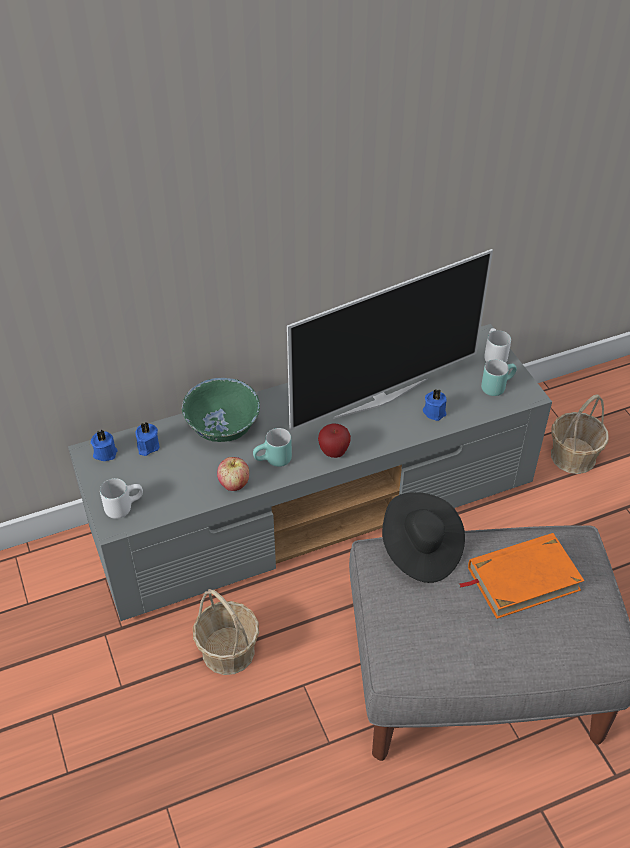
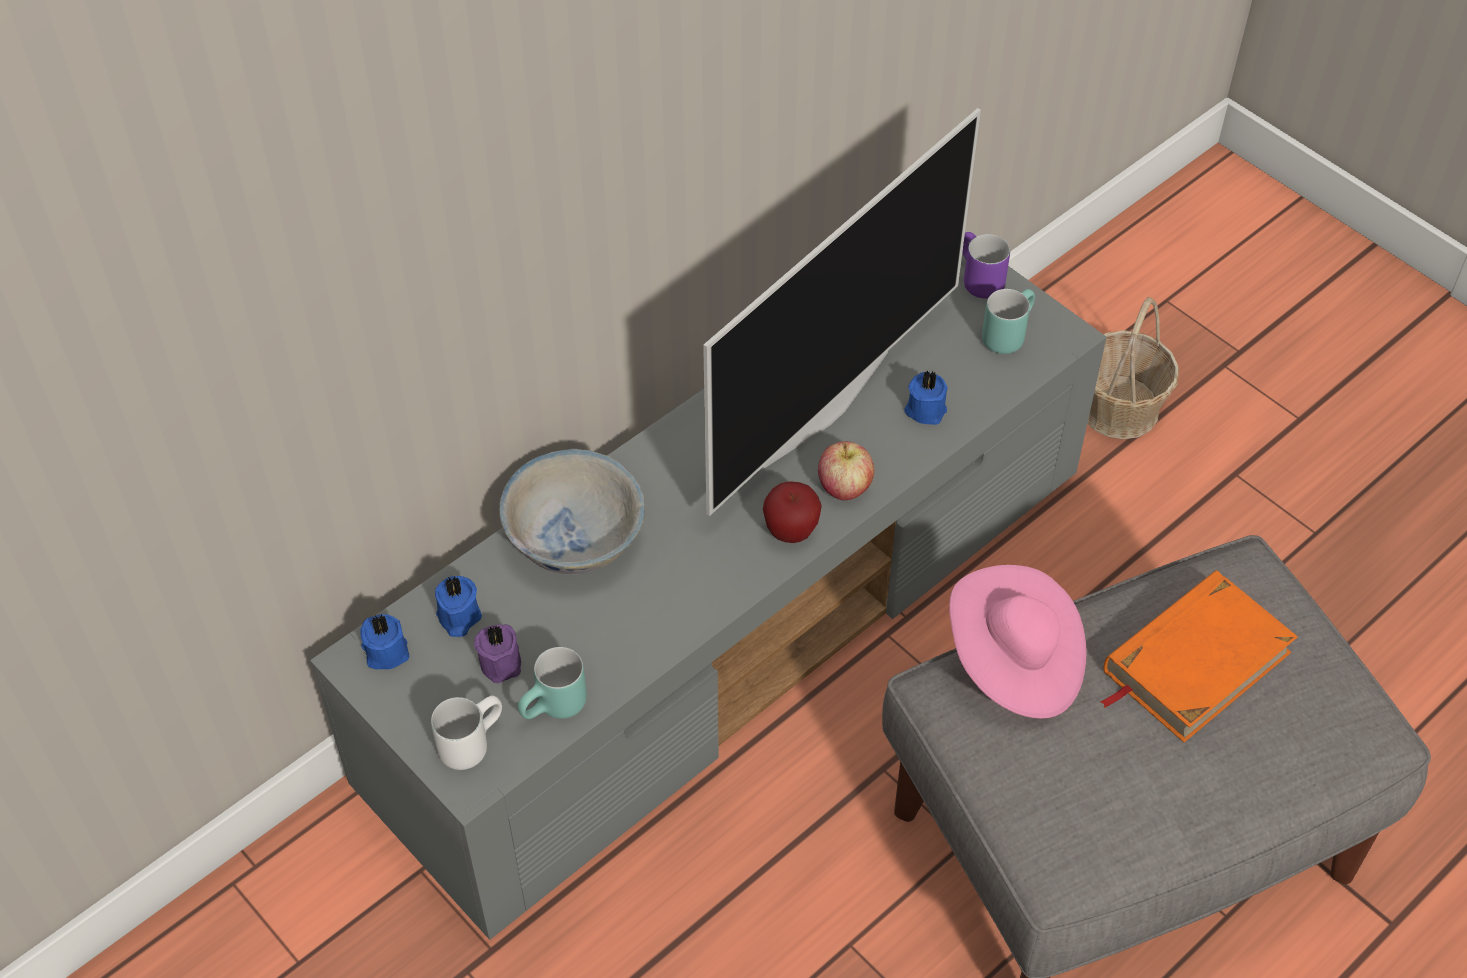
camera: 20 degrees left, 5 degrees up
green bowl [182,378,260,442] -> white bowl [499,449,645,575]
basket [193,589,259,675] -> none
apple [217,457,249,491] -> apple moved to [818,441,874,500]
turquoise mug [253,428,292,467] -> turquoise mug moved to [518,647,587,719]
black hat [382,492,465,583] -> pink hat [949,565,1086,719]
white mug [484,328,511,363] -> purple mug [962,232,1010,299]
none -> purple candle [474,624,521,683]

